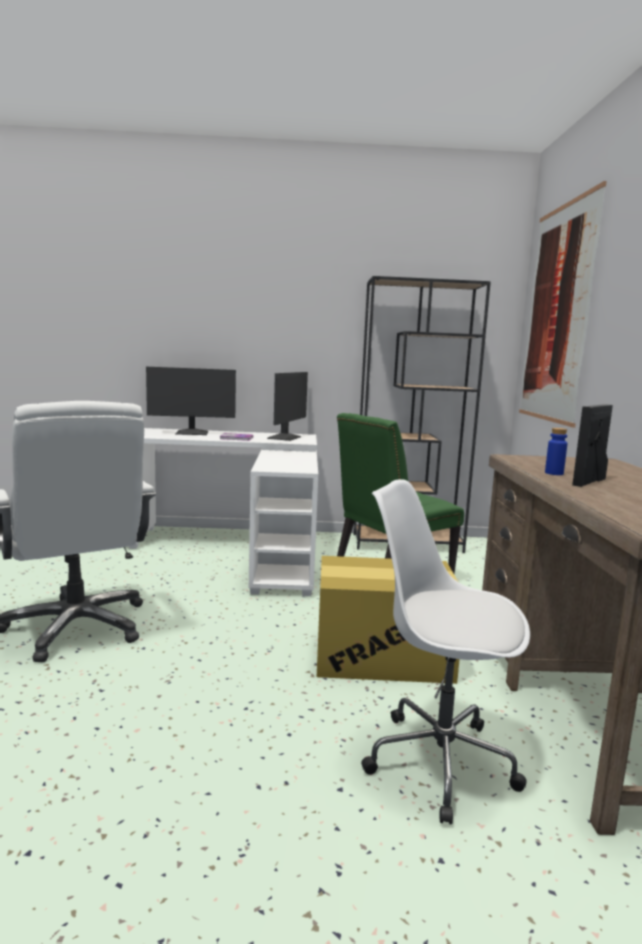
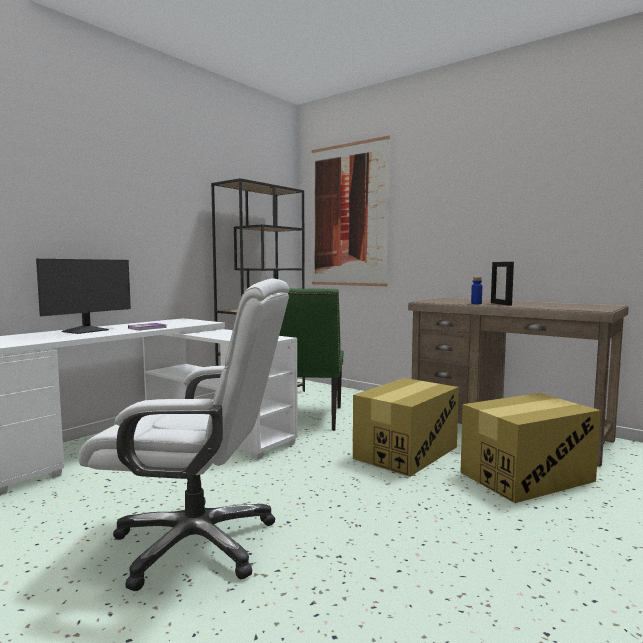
camera: 50 degrees left, 5 degrees down
monitor [267,372,308,441] -> none
white office chair [361,479,530,825] -> cardboard box [460,393,601,503]

